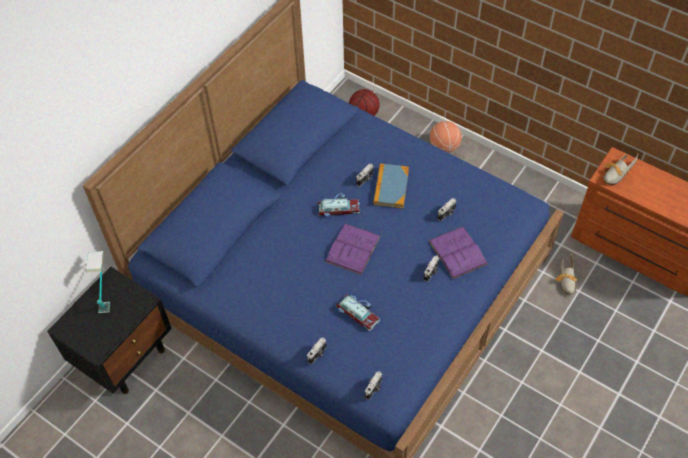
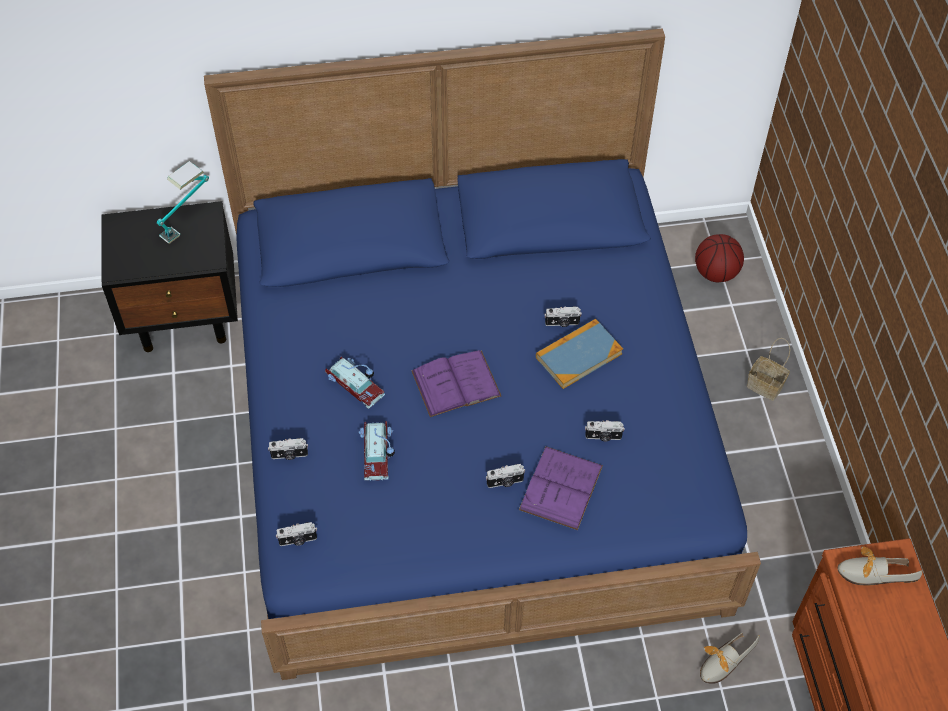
camera: 45 degrees right, 0 degrees up
toy car [318,193,361,216] -> toy car moved to [325,356,385,409]
basketball [430,121,462,153] -> basket [747,338,790,401]

